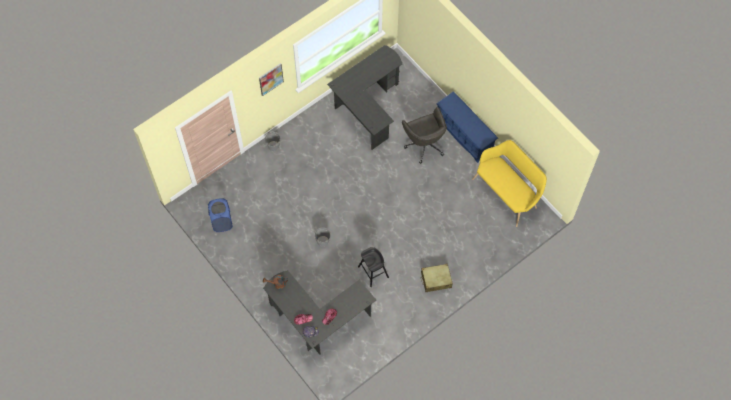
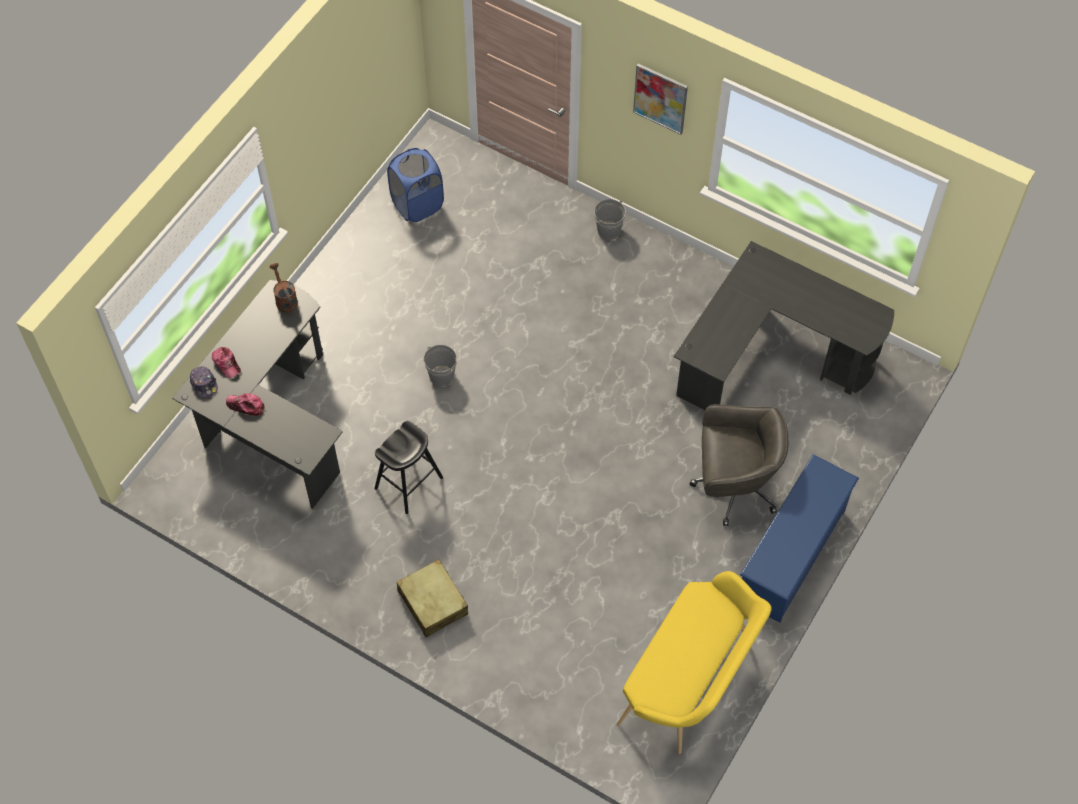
camera: 70 degrees right, 5 degrees down
grey office chair [402,107,447,164] -> grey office chair turned 135 degrees counterclockwise [689,404,788,526]

